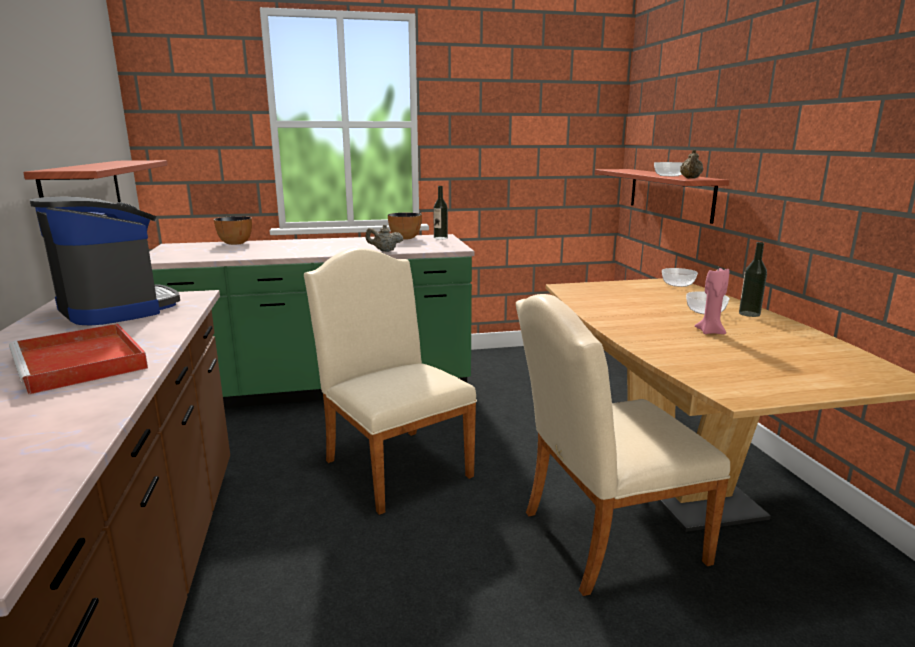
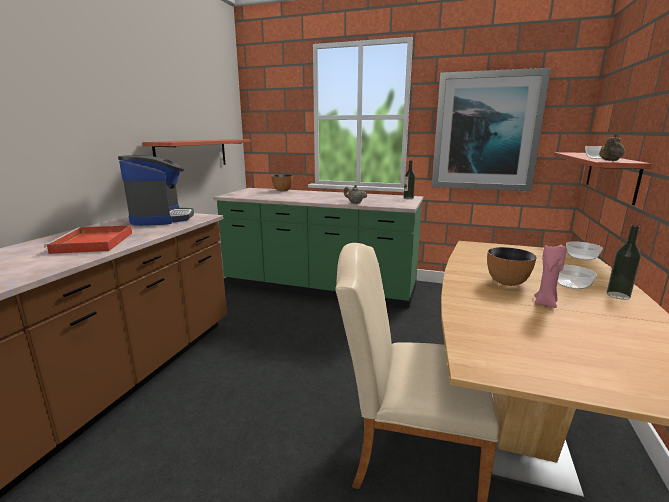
camera: 30 degrees right, 0 degrees up
beige chair [304,248,477,515] -> none
bowl [388,213,422,240] -> bowl moved to [487,247,536,286]
none -> picture [432,68,551,191]

